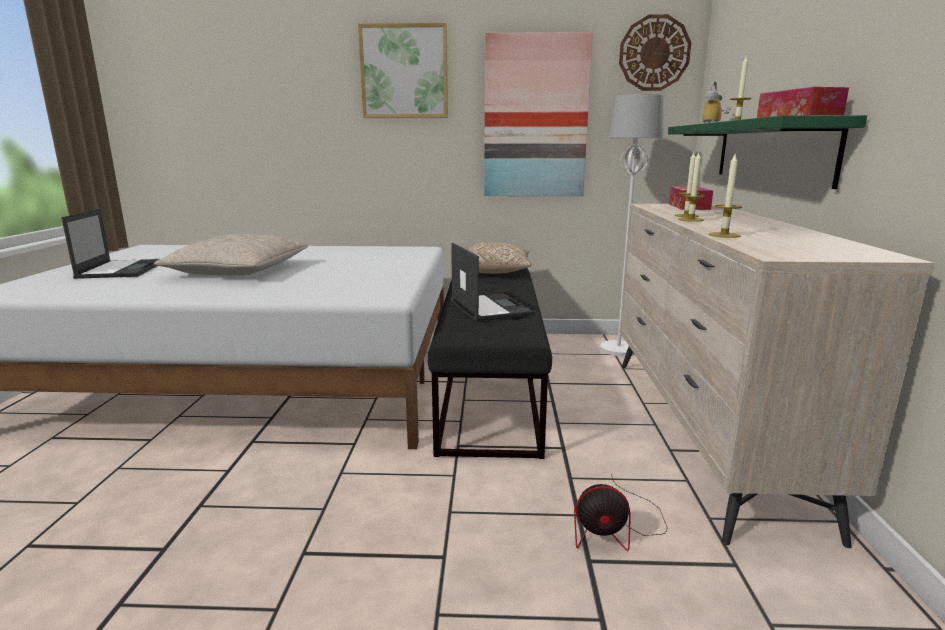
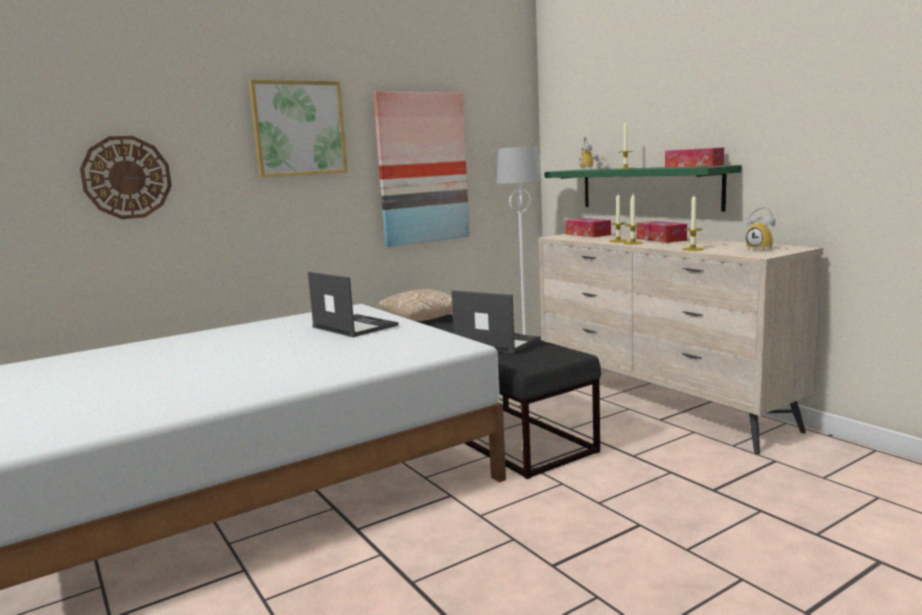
camera: 35 degrees left, 5 degrees down
laptop [61,209,159,279] -> laptop moved to [308,272,399,337]
beige pillow [154,234,308,276] -> none
fan [574,474,668,551] -> none
wall clock [619,14,691,91] -> wall clock moved to [80,136,172,219]
none -> tissue box [636,221,687,243]
none -> alarm clock [746,207,775,251]

